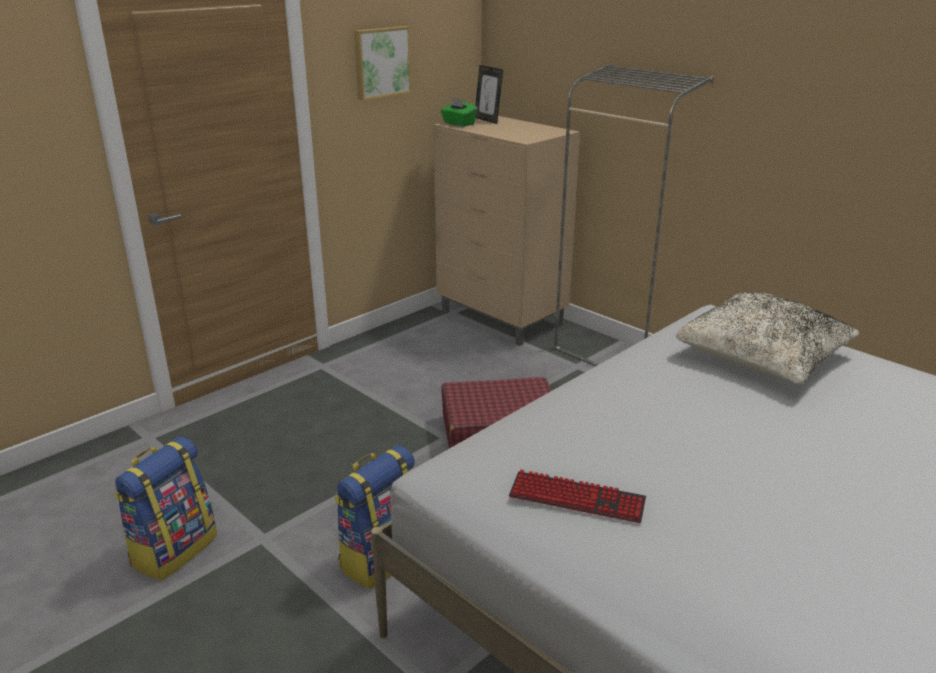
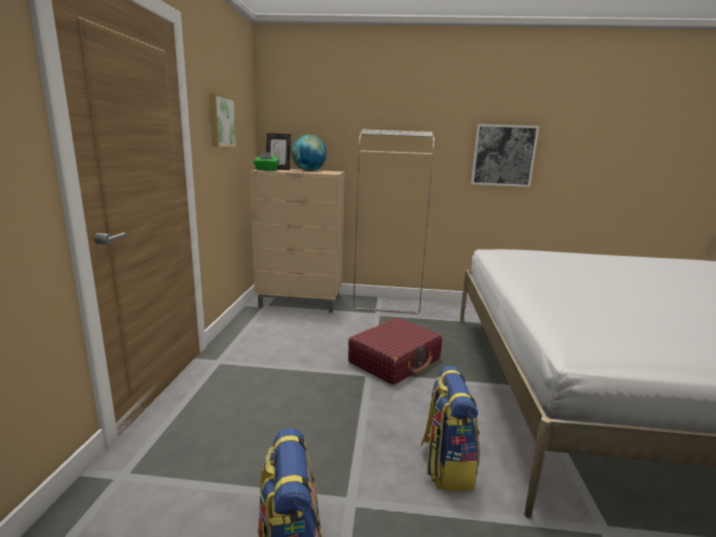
camera: 40 degrees left, 10 degrees down
keyboard [509,470,646,523] -> none
beige pillow [676,291,859,384] -> none
none -> globe [291,135,327,171]
none -> picture [471,124,539,187]

